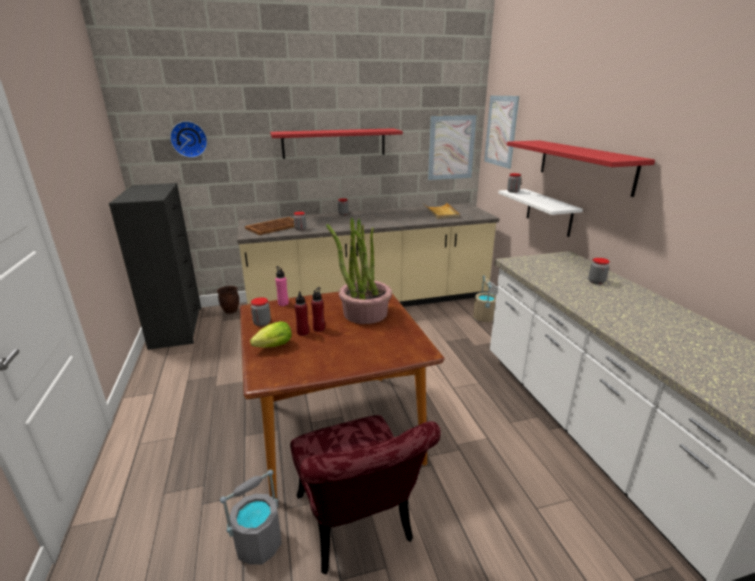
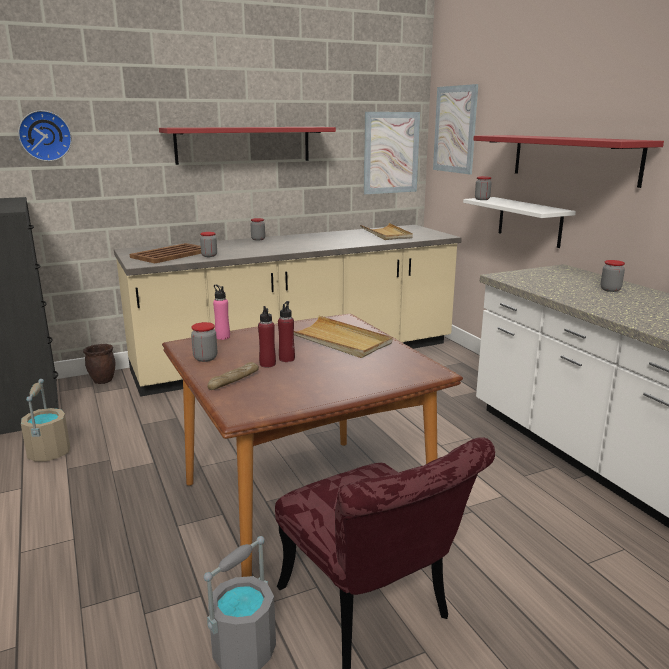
camera: 10 degrees left, 5 degrees down
lettuce [250,321,292,348] -> bread [207,362,259,390]
potted plant [326,218,392,324] -> beige tray [294,316,392,358]
beige bucket [473,276,496,322] -> beige bucket moved to [21,379,70,462]

